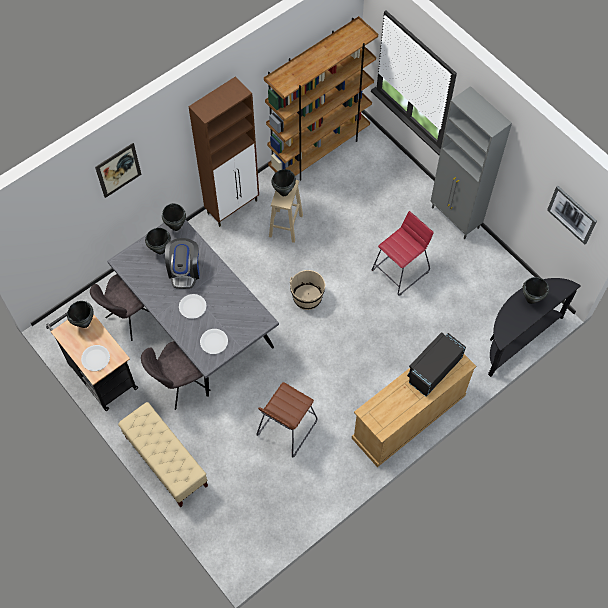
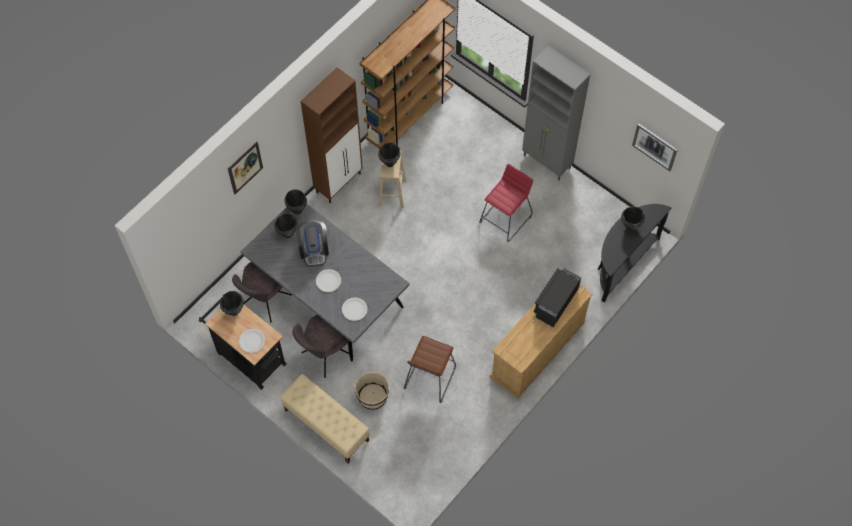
camera: 10 degrees left, 0 degrees up
beige bucket [290,270,326,310] -> beige bucket moved to [354,372,389,410]

